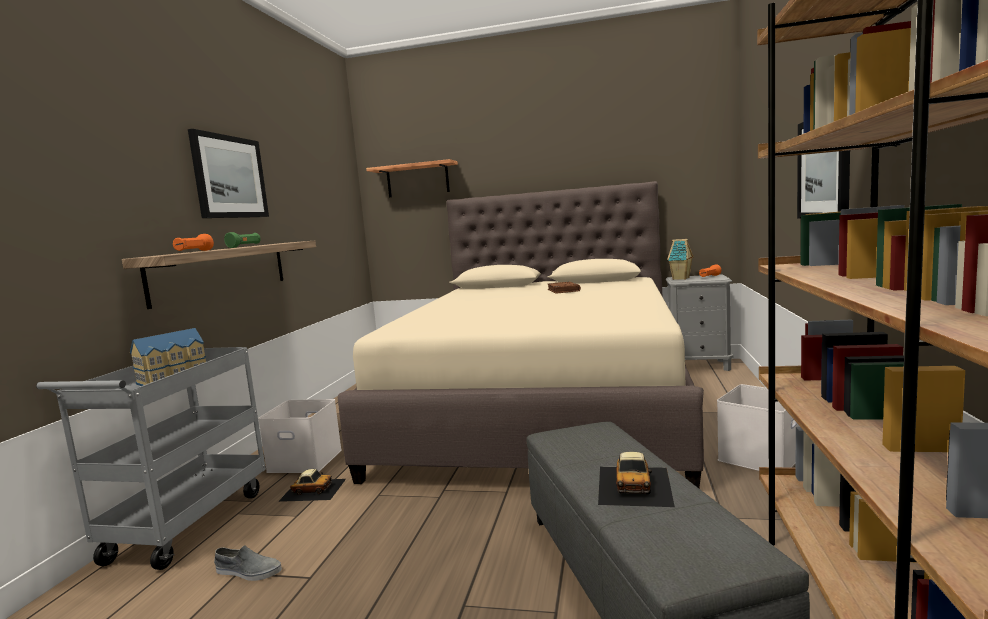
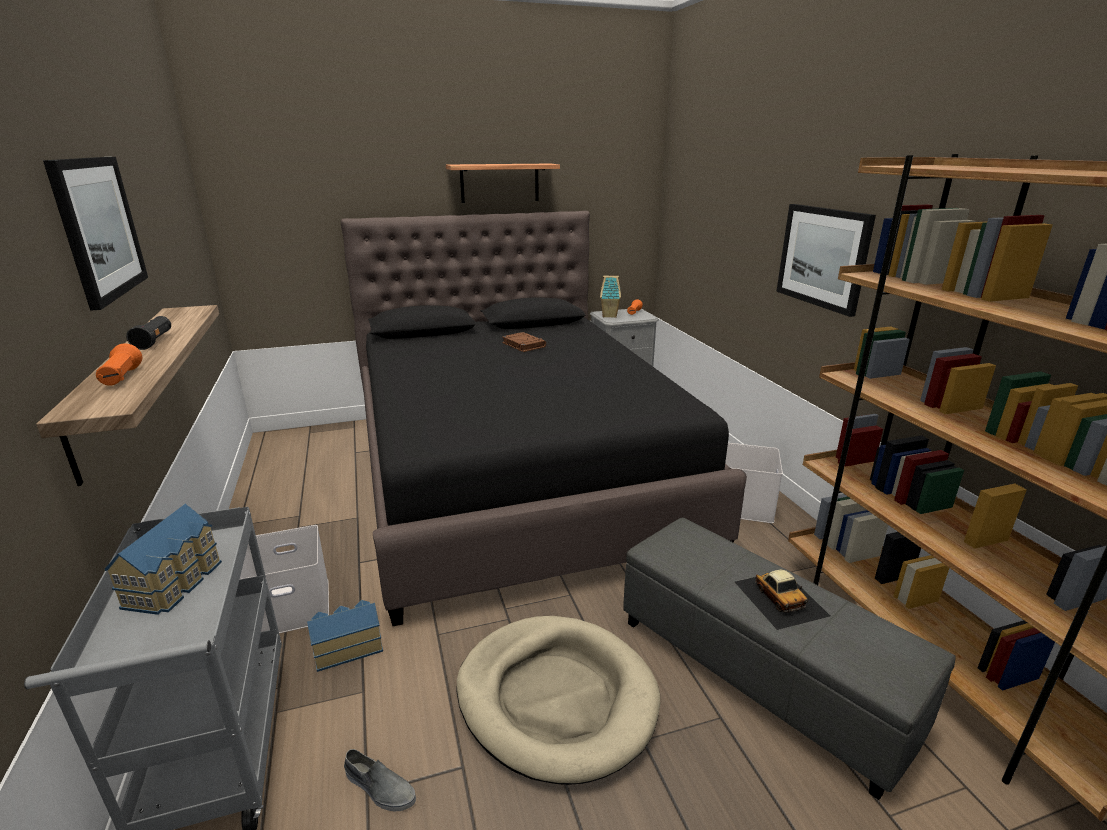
camera: 30 degrees left, 15 degrees up
grey shoe [214,545,282,581] -> grey shoe turned 45 degrees clockwise [344,749,416,811]
green flashlight [224,232,261,248] -> black flashlight [126,316,171,350]
toy car [278,469,346,502] -> toy house [307,600,383,672]
beige bed [338,181,704,488] -> black bed [341,211,747,626]
shelf [366,159,458,197] -> shelf moved to [446,164,560,203]
none -> beige dog bed [456,616,660,785]

